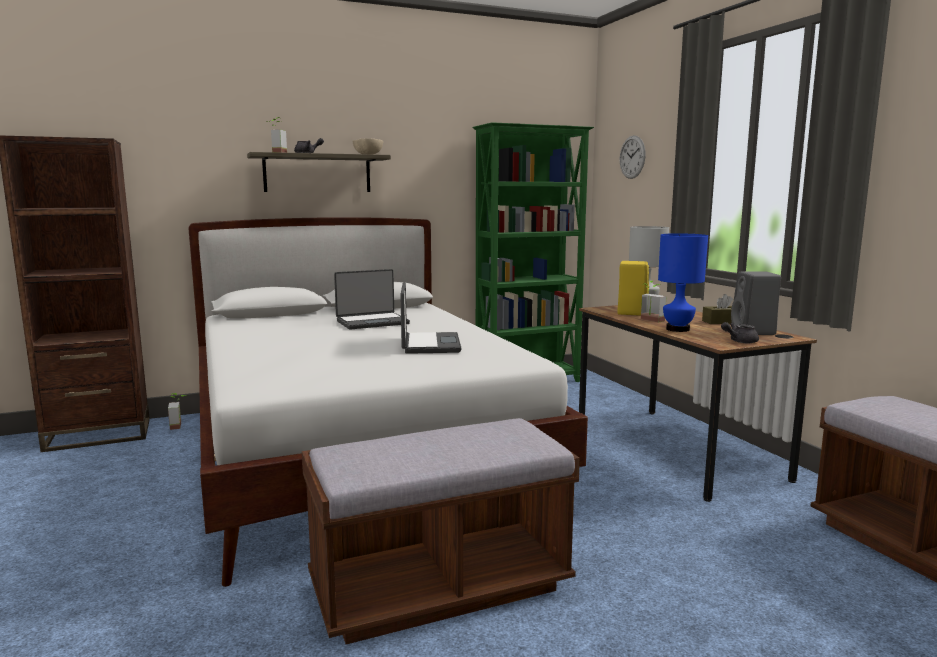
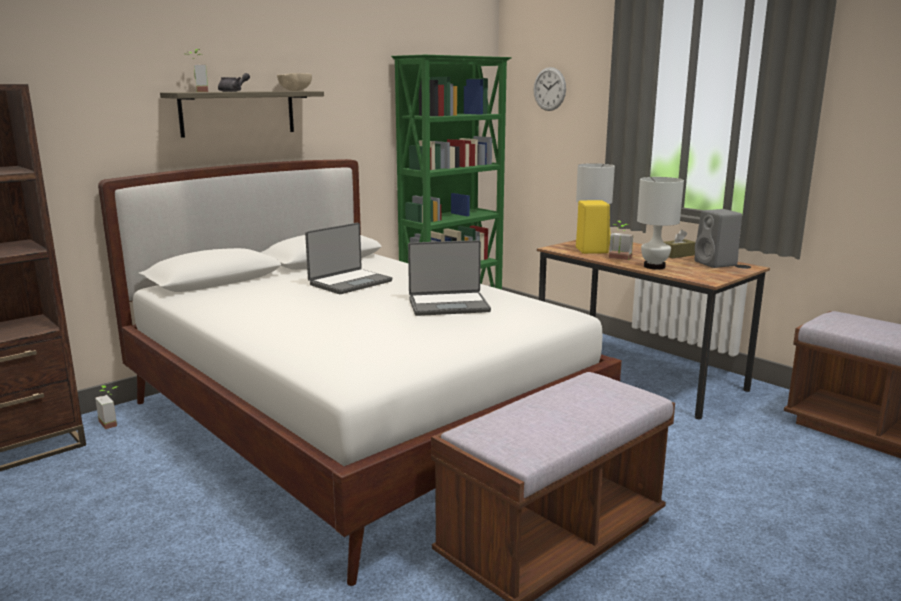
camera: 20 degrees left, 5 degrees up
laptop [400,283,462,354] -> laptop turned 105 degrees clockwise [408,240,491,316]
blue table lamp [658,233,708,332] -> white table lamp [637,177,684,270]
grey teapot [721,322,759,344] -> none

